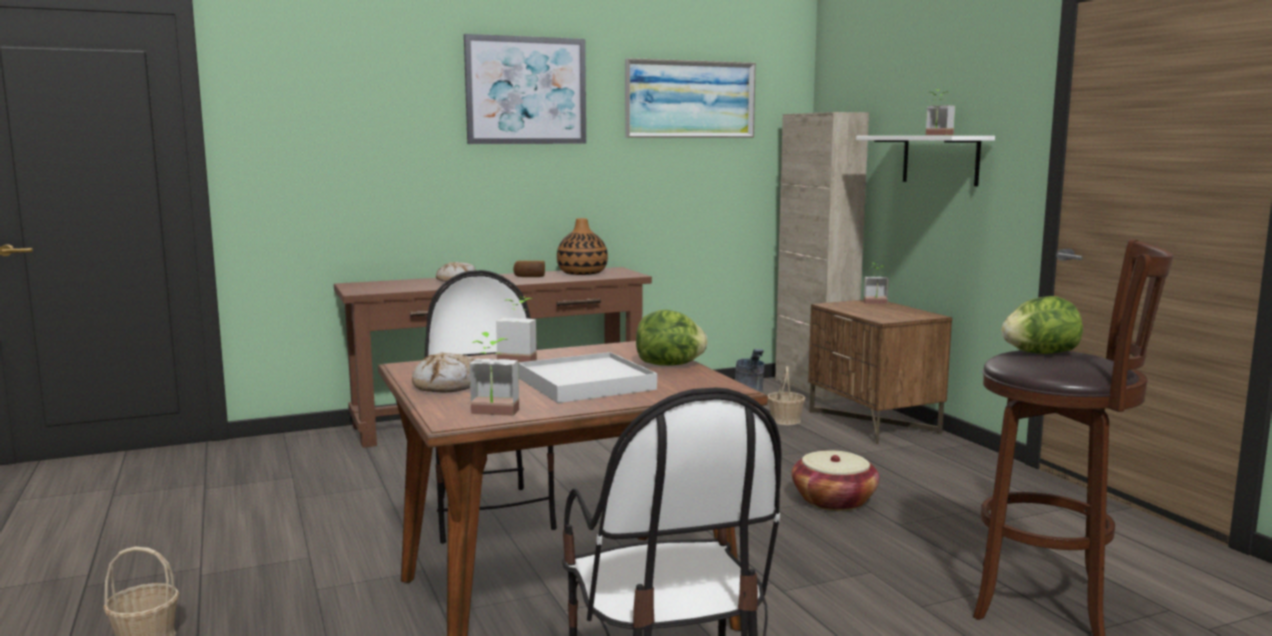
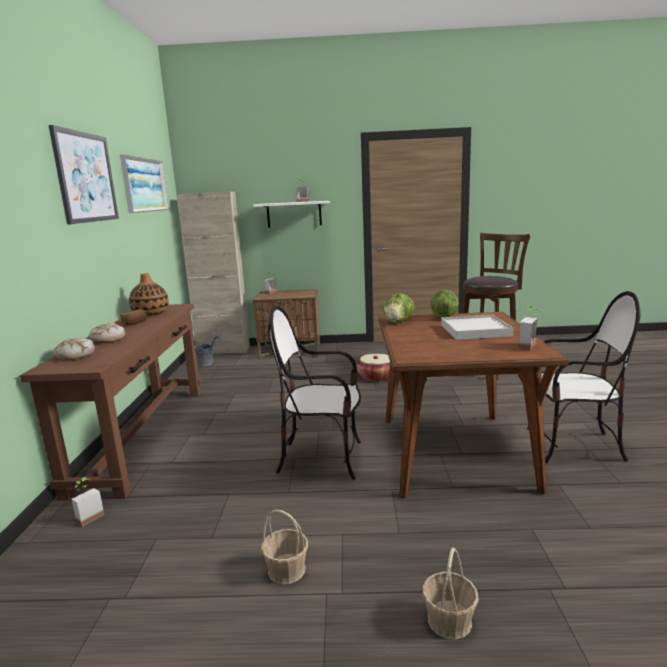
camera: 65 degrees left, 5 degrees up
bread [412,352,474,393] -> bread moved to [53,338,95,360]
potted plant [496,296,537,362] -> potted plant moved to [72,477,104,527]
basket [768,366,806,425] -> basket moved to [261,510,308,584]
lettuce [1001,296,1083,354] -> lettuce moved to [383,293,414,323]

